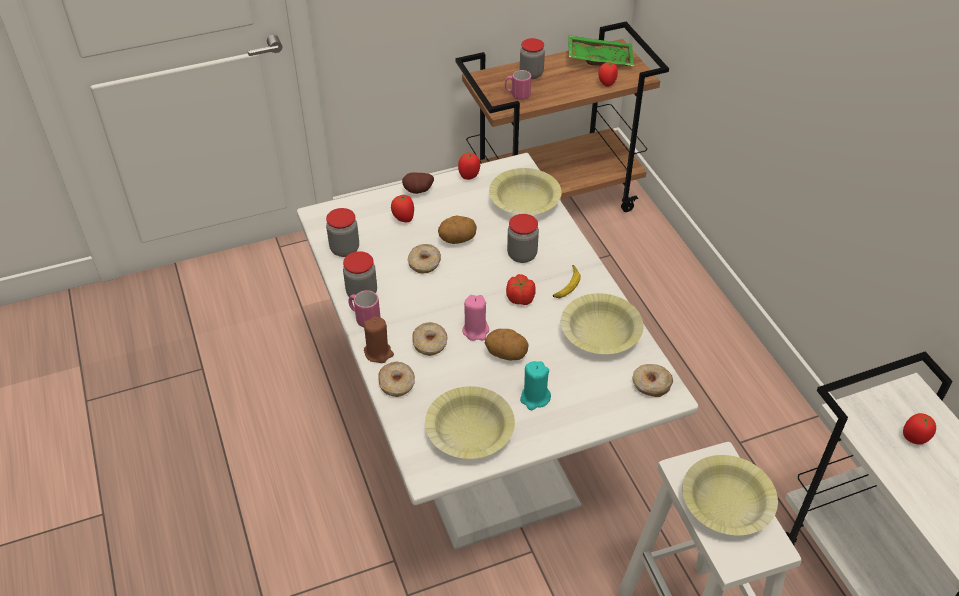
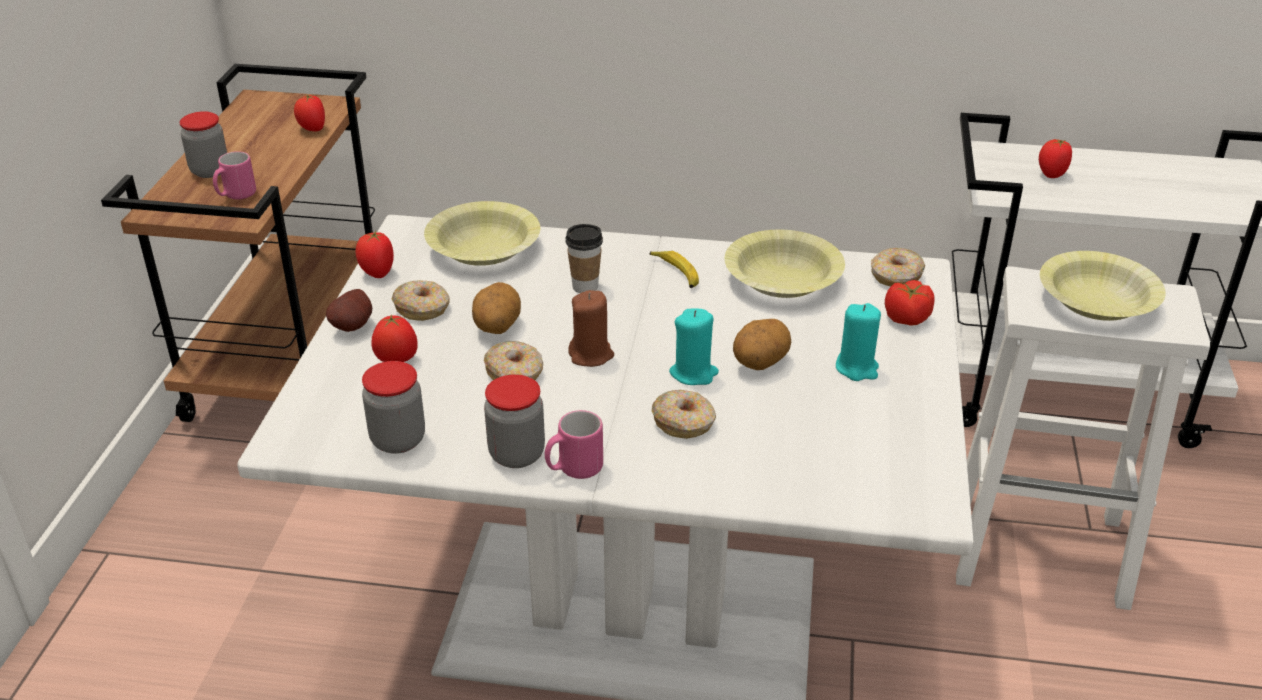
camera: 60 degrees left, 10 degrees down
brown candle [363,316,394,363] -> brown candle moved to [568,290,614,367]
donut [378,362,415,397] -> donut moved to [392,280,449,321]
yellow bowl [425,386,515,459] -> none
pink candle [462,295,489,341] -> turquoise candle [669,309,719,385]
tomato [506,274,536,305] -> tomato moved to [885,280,935,326]
jar [507,214,539,263] -> cup [566,224,603,293]
green tray [568,35,634,66] -> none

